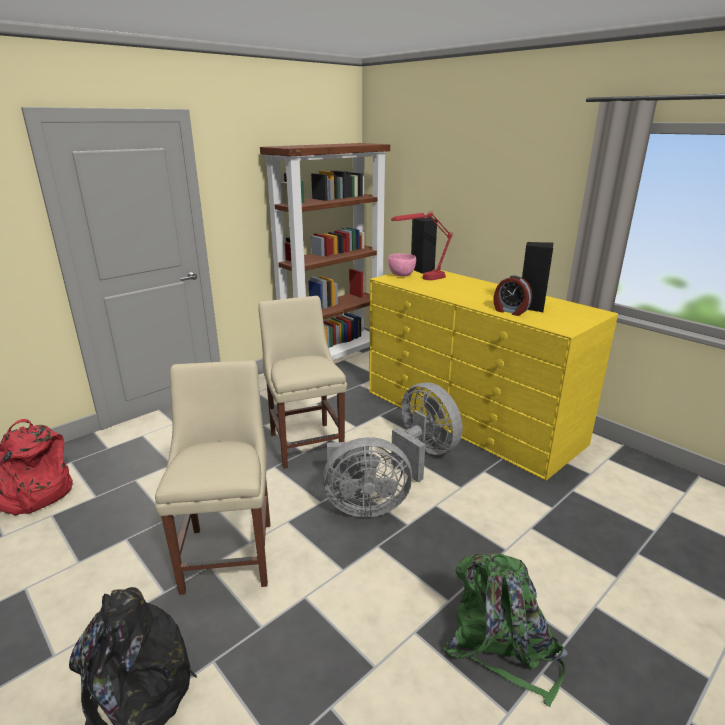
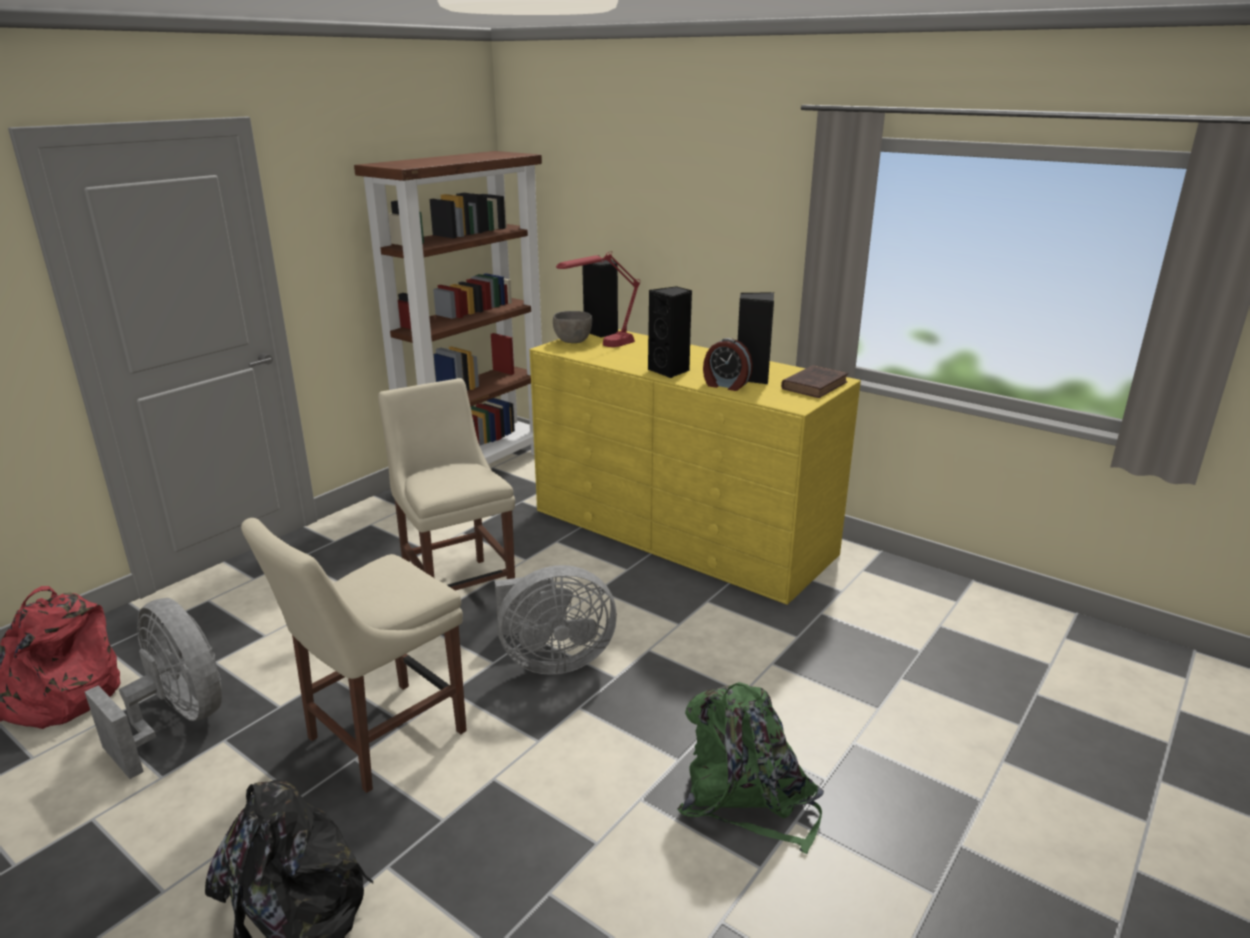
camera: 10 degrees left, 0 degrees up
beige chair [155,360,270,595] -> beige chair turned 120 degrees counterclockwise [241,518,467,793]
pink bowl [388,254,416,276] -> grey bowl [553,311,592,343]
grey fan [391,382,462,482] -> grey fan moved to [85,598,222,779]
none -> black speaker [648,286,692,378]
none -> brown book [781,365,848,398]

